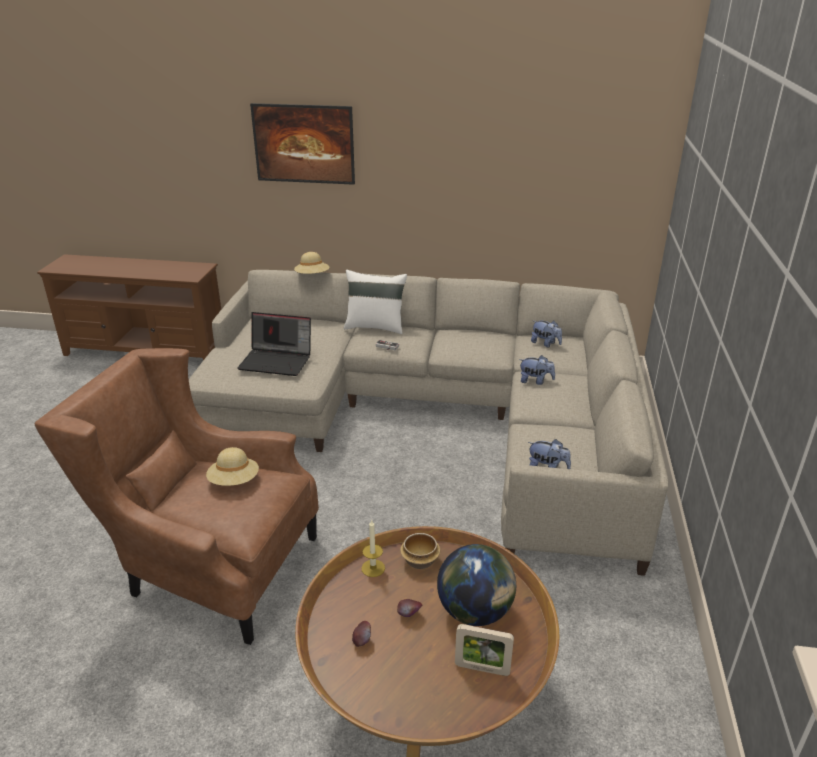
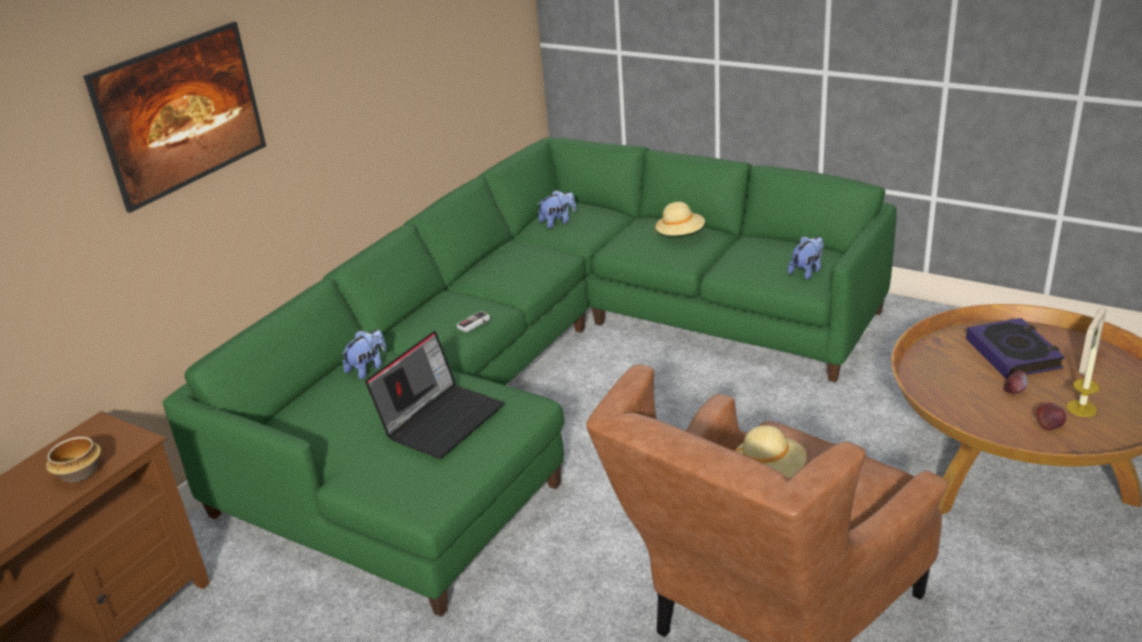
camera: 65 degrees left, 0 degrees up
beige sofa [189,270,668,576] -> green sofa [163,137,897,617]
beige hat [294,252,330,274] -> beige hat moved to [655,202,705,236]
white pillow [344,270,407,334] -> none
candle [361,519,385,577] -> candle moved to [1066,346,1100,417]
bowl [400,533,440,569] -> bowl moved to [46,437,101,482]
globe [437,544,516,626] -> book [966,318,1065,379]
plush toy [519,355,555,385] -> plush toy moved to [342,329,387,379]

